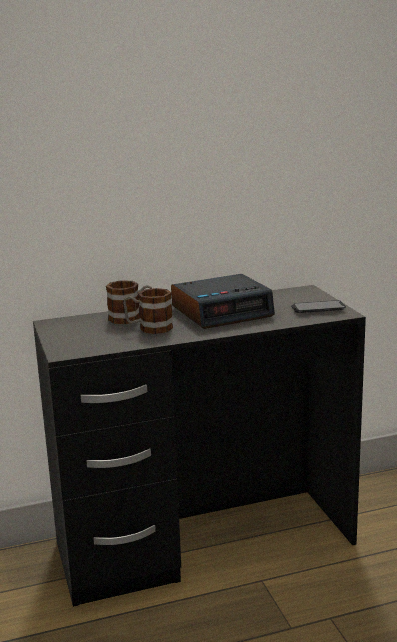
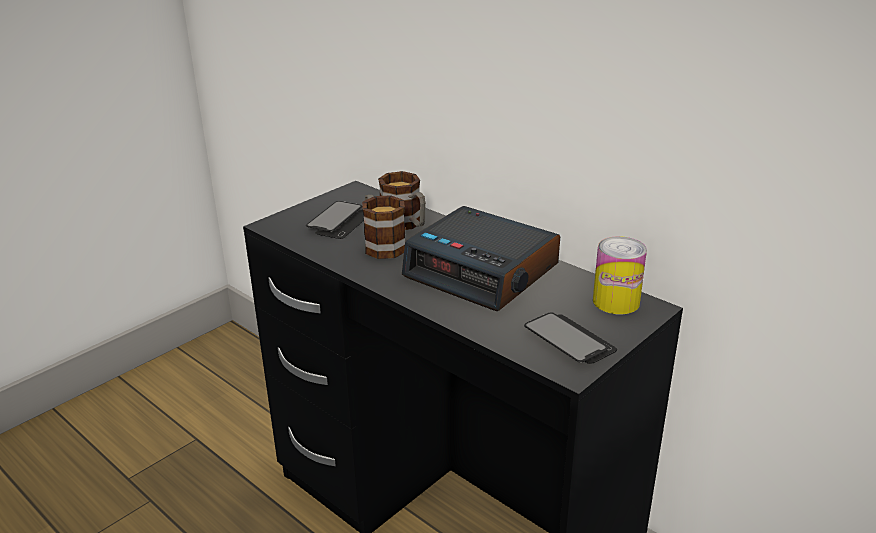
camera: 60 degrees right, 10 degrees up
none -> phone [306,201,364,239]
none -> can [593,236,647,314]

